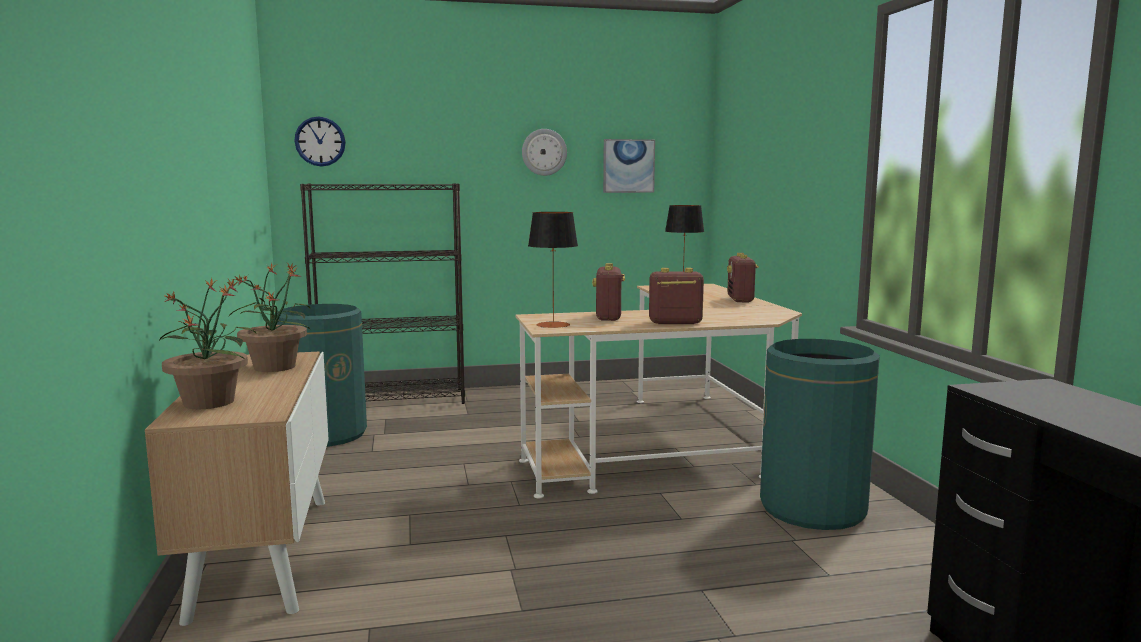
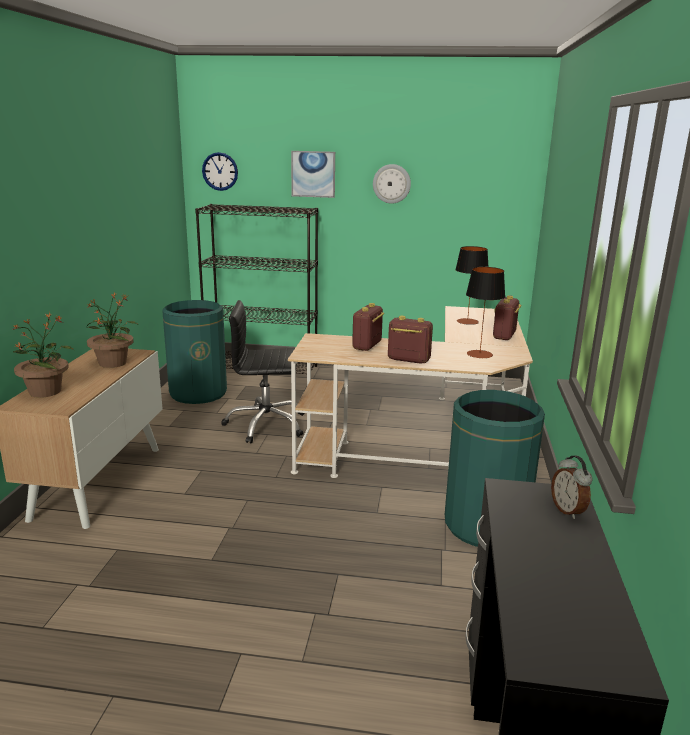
camera: 20 degrees right, 10 degrees up
table lamp [528,212,578,328] -> table lamp moved to [466,267,505,358]
picture [603,139,655,193] -> picture moved to [291,151,335,198]
none -> black office chair [221,300,304,444]
none -> alarm clock [551,455,592,519]

